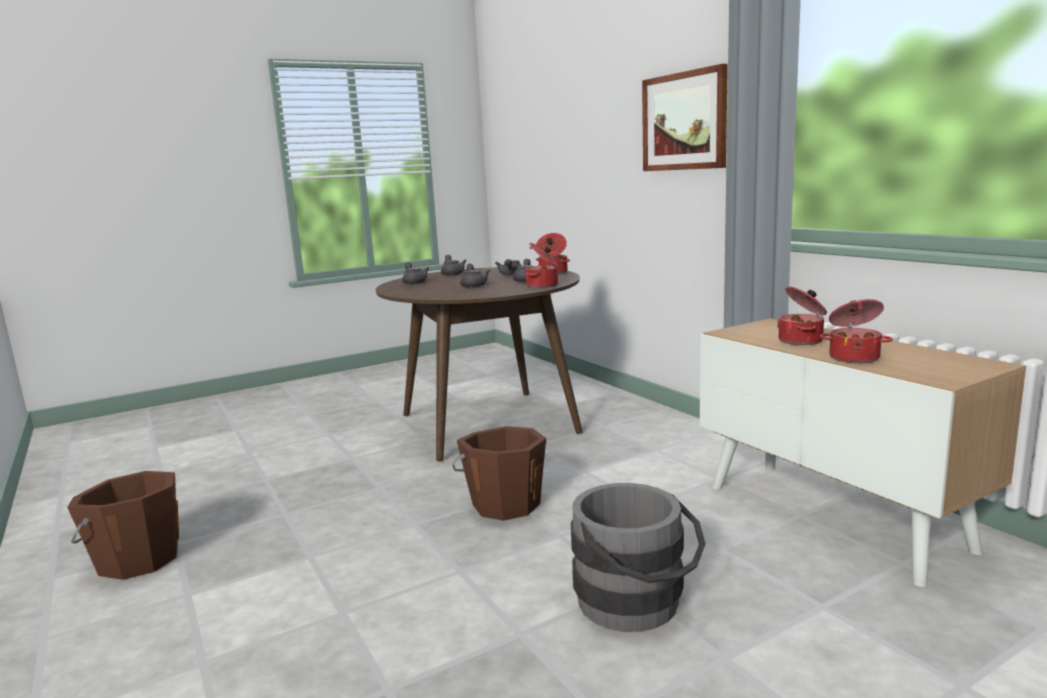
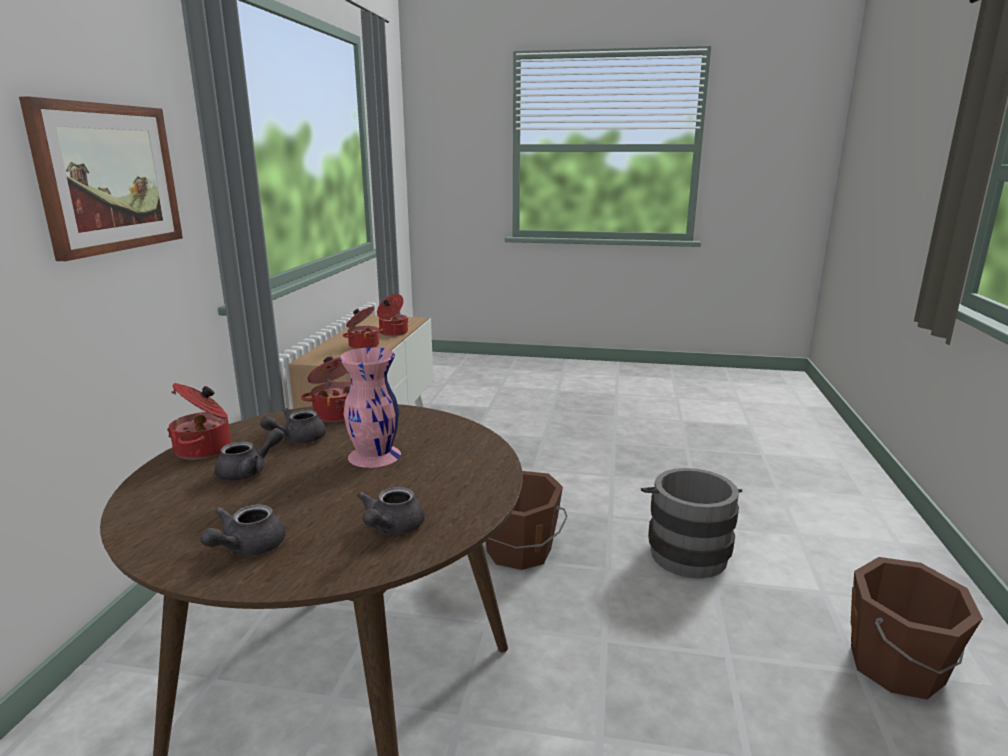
camera: 140 degrees left, 5 degrees up
grey teapot [461,264,490,288] -> pink vase [340,347,401,468]
grey bucket [571,483,706,632] -> grey bucket moved to [641,468,742,579]

